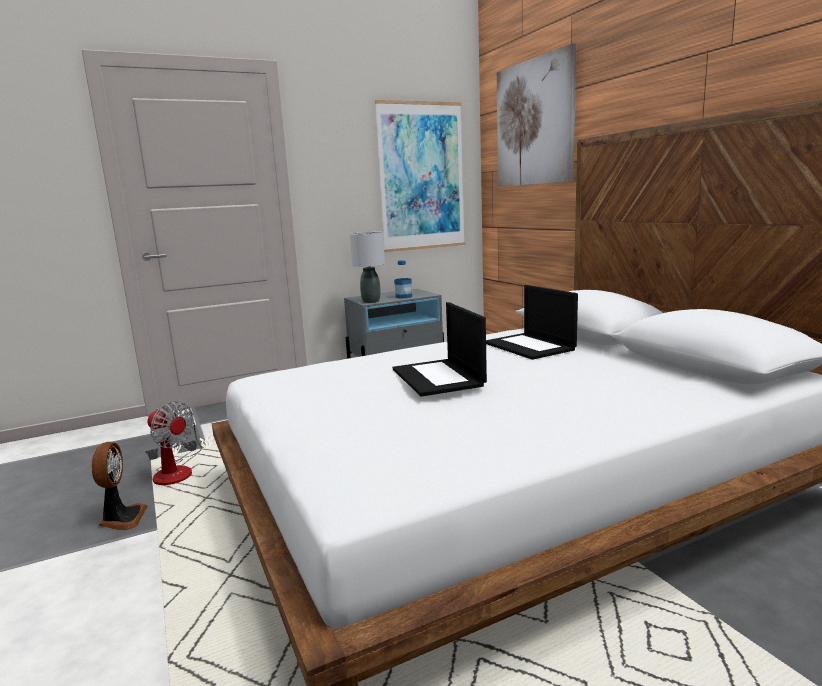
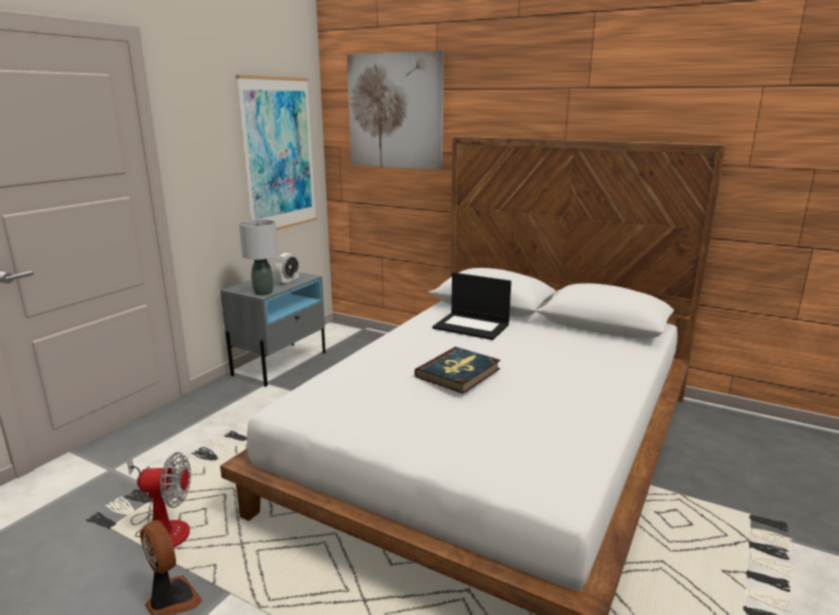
camera: 35 degrees left, 5 degrees up
laptop [393,302,487,397] -> book [414,347,501,394]
bottle [394,260,412,299] -> alarm clock [274,253,299,285]

